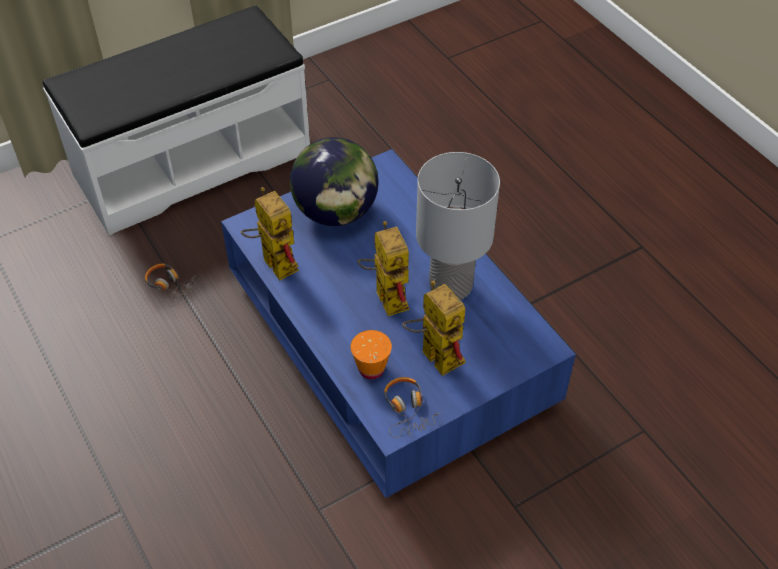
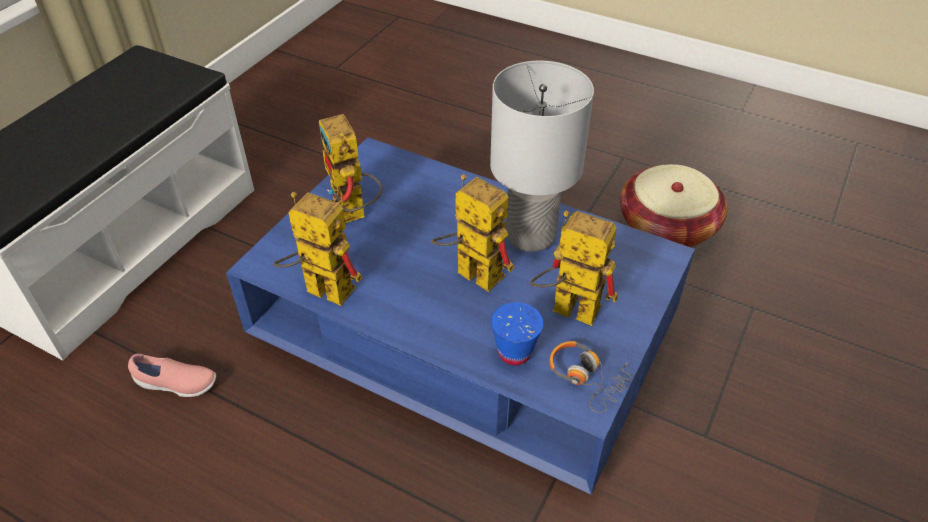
camera: 30 degrees left, 5 degrees down
headphones [145,264,196,307] -> pink shoe [128,354,216,397]
globe [290,137,378,226] -> toy robot [319,114,382,223]
orange cup [351,330,392,379] -> blue cup [491,302,543,365]
none -> basket [620,164,727,247]

